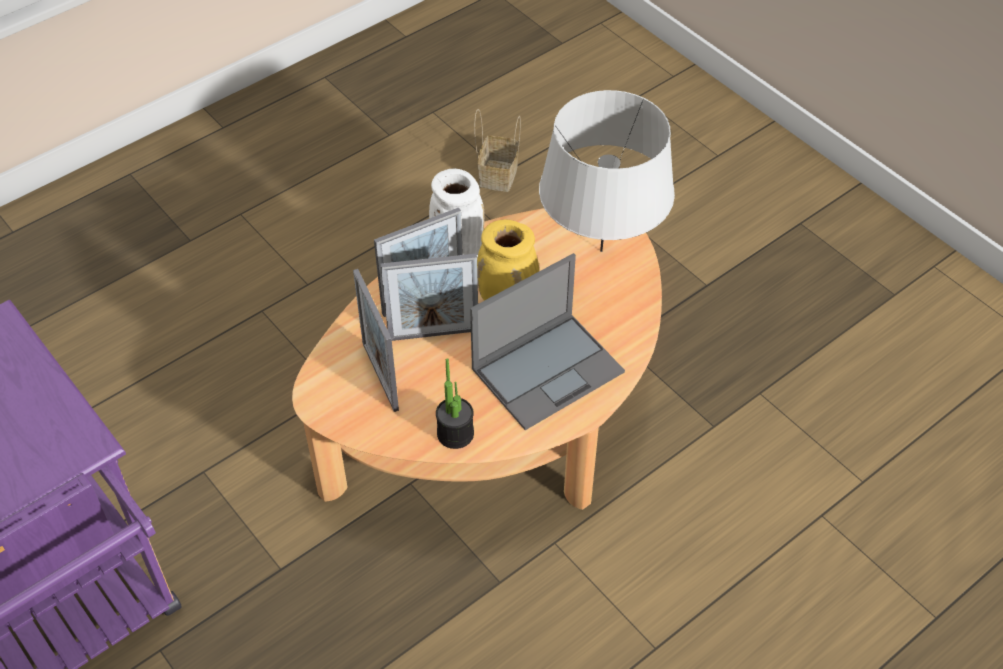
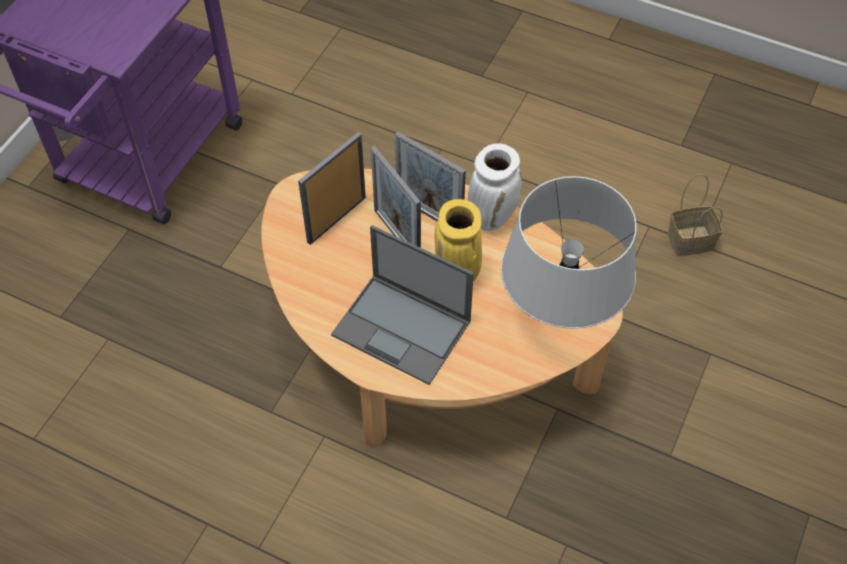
camera: 65 degrees right, 5 degrees up
potted plant [436,358,474,449] -> none

